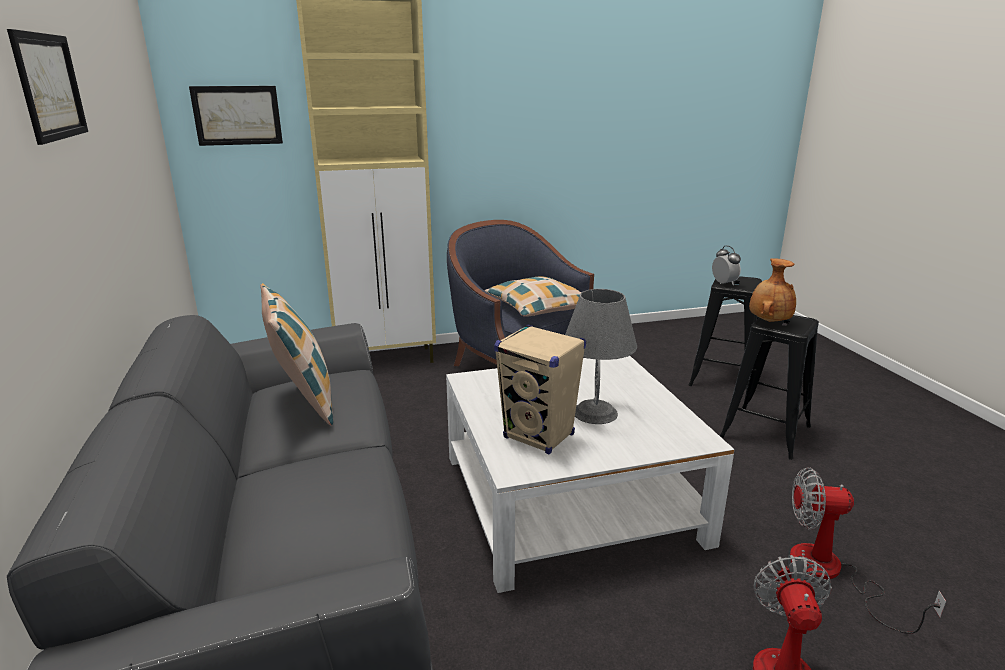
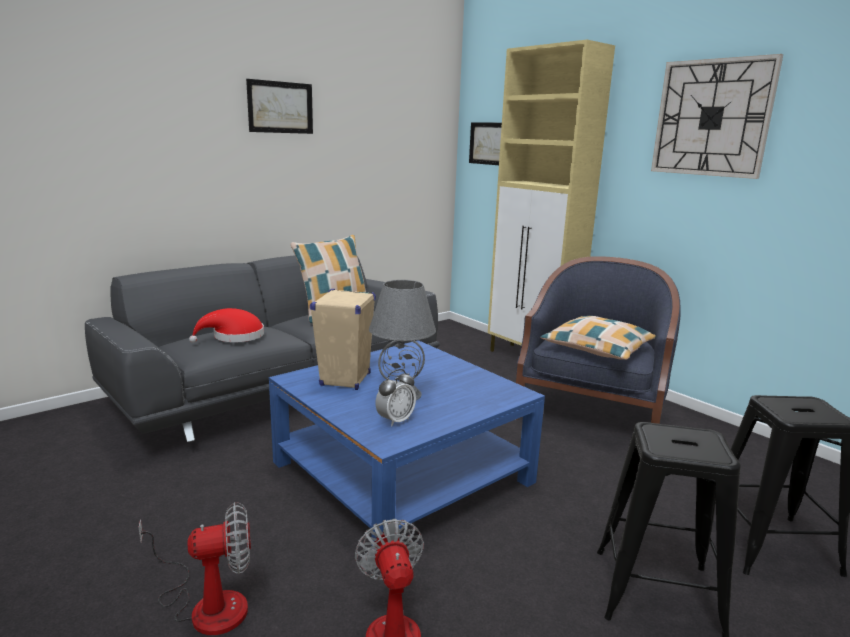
camera: 65 degrees right, 5 degrees down
white coffee table [446,356,735,593] -> blue coffee table [269,340,545,549]
alarm clock [712,246,741,285] -> alarm clock moved to [375,369,416,427]
brown vase [749,258,796,322] -> none
none -> red hat [189,308,264,343]
none -> wall clock [651,54,783,179]

